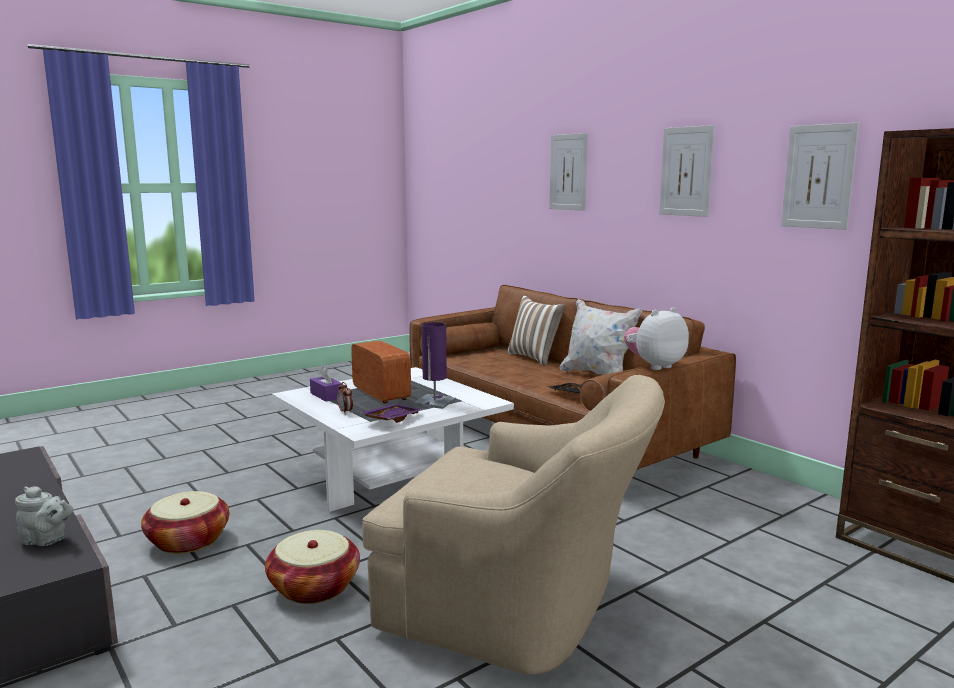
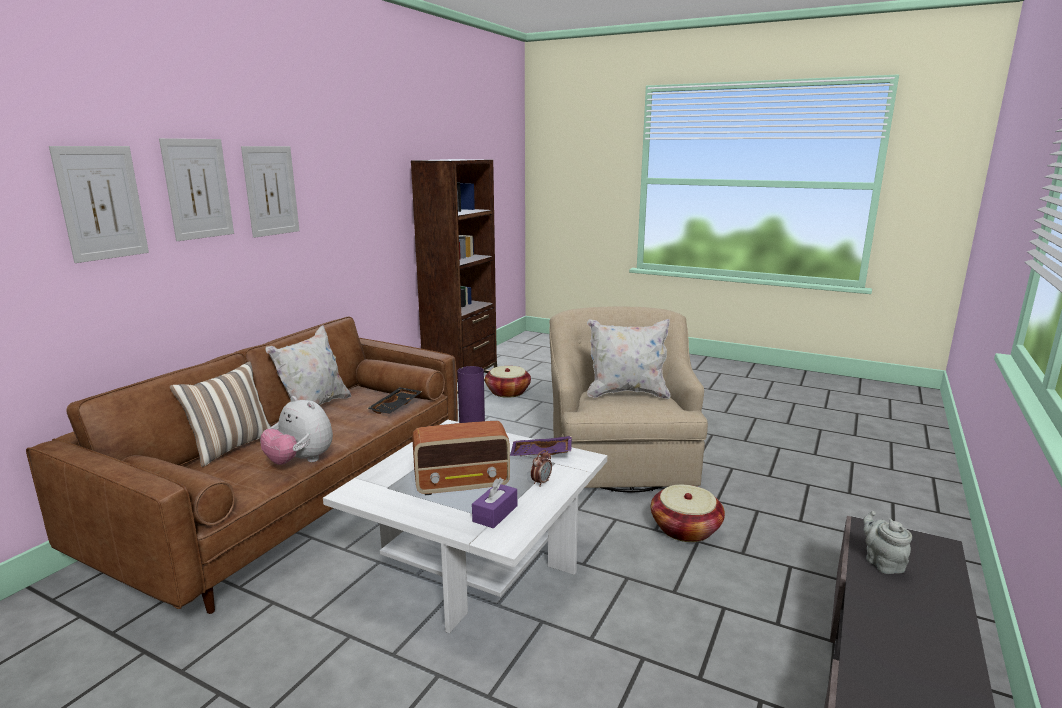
camera: 115 degrees left, 5 degrees up
basket [141,491,229,554] -> basket moved to [485,366,531,398]
radio [351,341,411,403] -> radio turned 135 degrees counterclockwise [412,421,510,495]
plush toy [624,307,689,370] -> plush toy moved to [260,396,333,465]
picture [781,122,859,230] -> picture moved to [159,138,234,241]
none -> white pillow [587,319,670,399]

